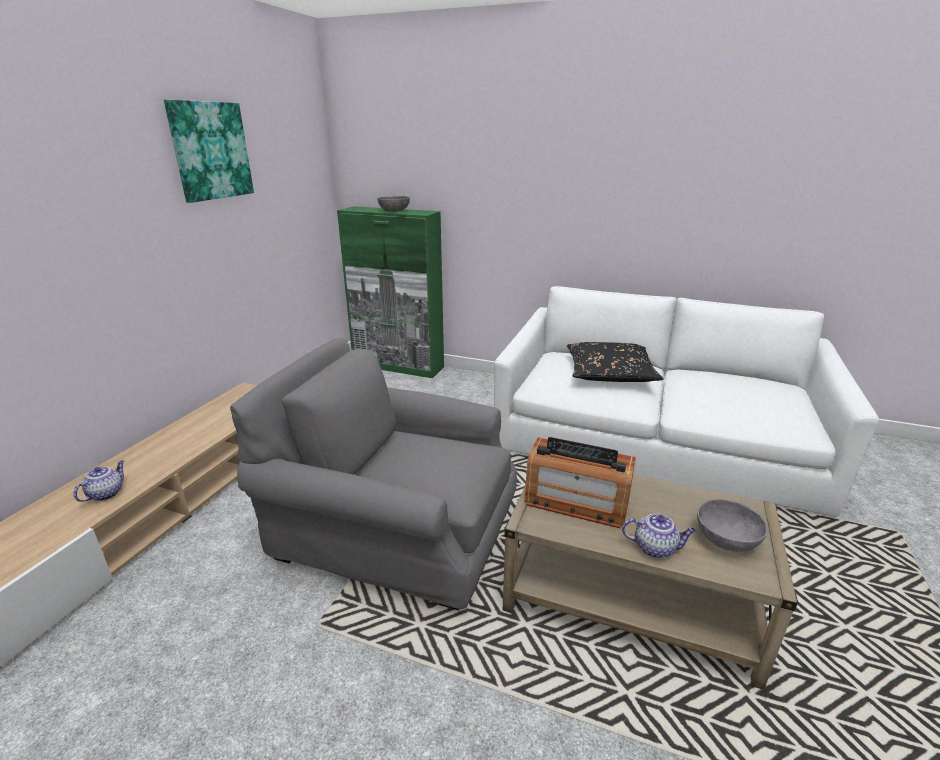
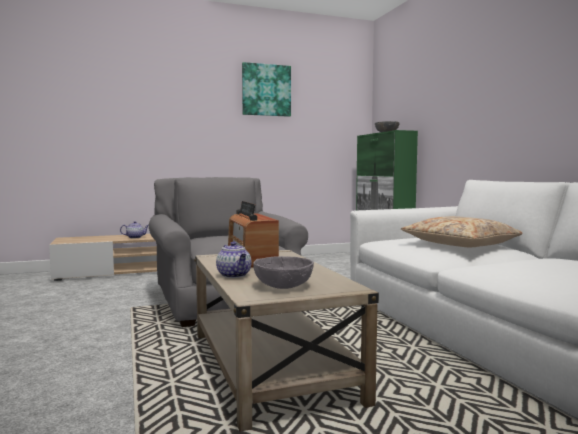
camera: 50 degrees right, 20 degrees down
black pillow [567,342,664,382] -> beige pillow [401,216,522,247]

